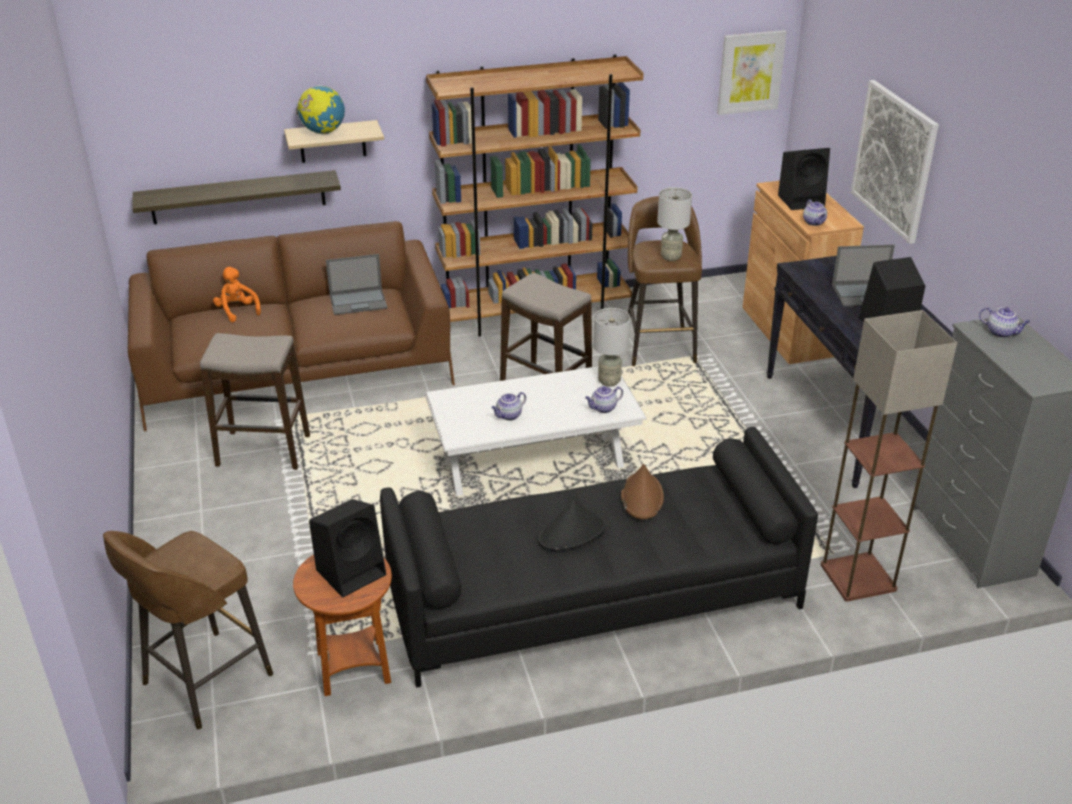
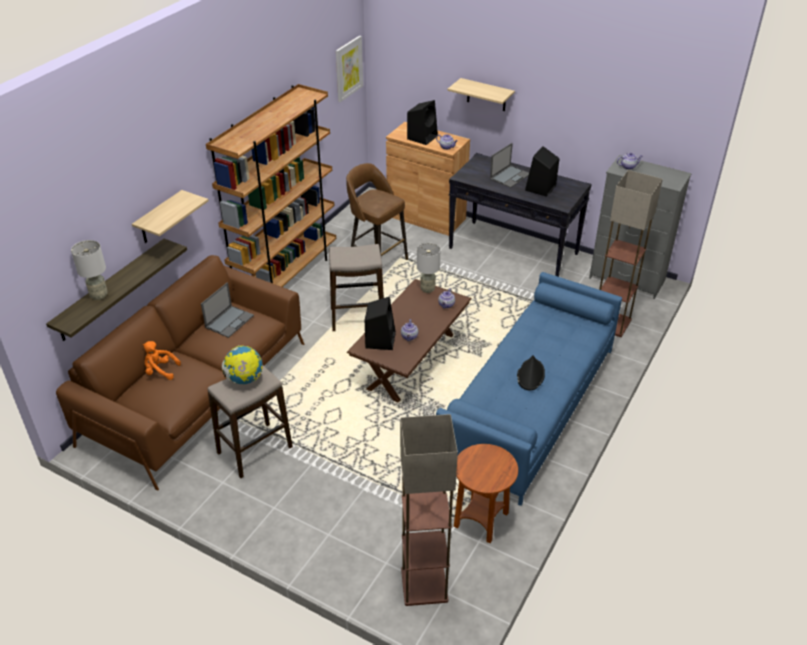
camera: 45 degrees left, 5 degrees up
brown stool [103,531,273,729] -> floor lamp [400,414,458,606]
globe [296,85,345,135] -> globe moved to [222,345,263,384]
black speaker [309,499,386,597] -> black speaker moved to [365,296,396,350]
black sofa [380,427,818,688] -> blue sofa [436,272,622,506]
white coffee table [424,366,647,496] -> brown coffee table [347,279,472,403]
brown hat [621,464,664,519] -> none
grey table lamp [657,187,692,261] -> grey table lamp moved to [71,240,108,300]
picture [851,80,939,244] -> shelf [447,78,515,111]

